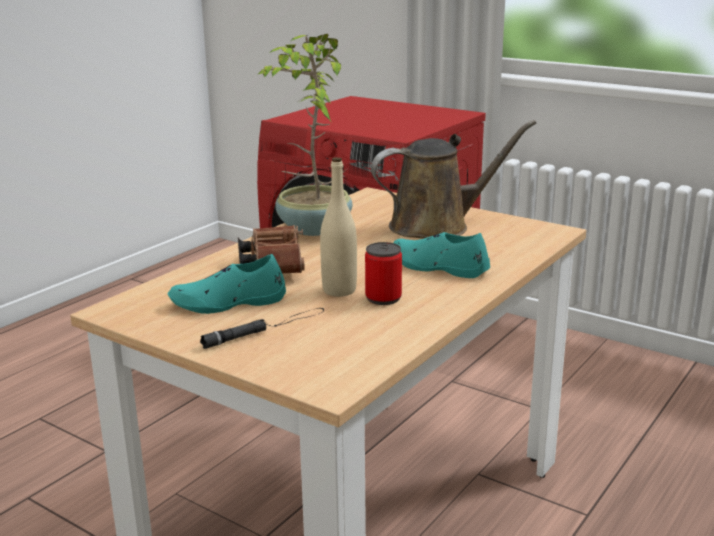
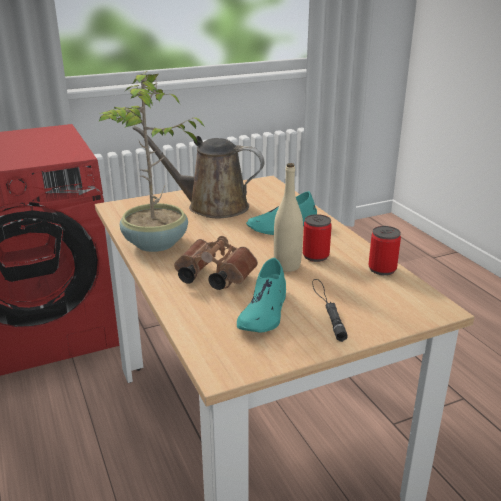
camera: 60 degrees left, 5 degrees up
brown watering can [371,120,536,238] -> brown watering can turned 90 degrees counterclockwise [132,126,265,218]
none -> can [368,226,401,275]

